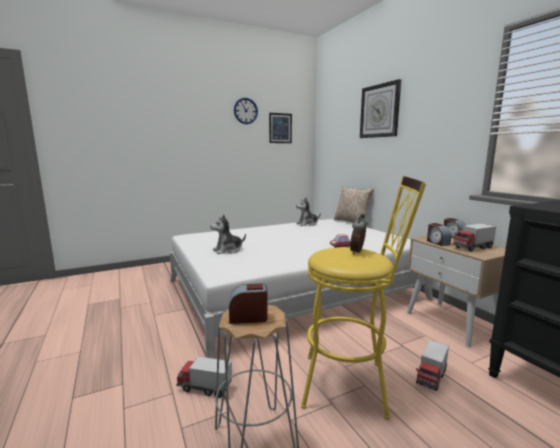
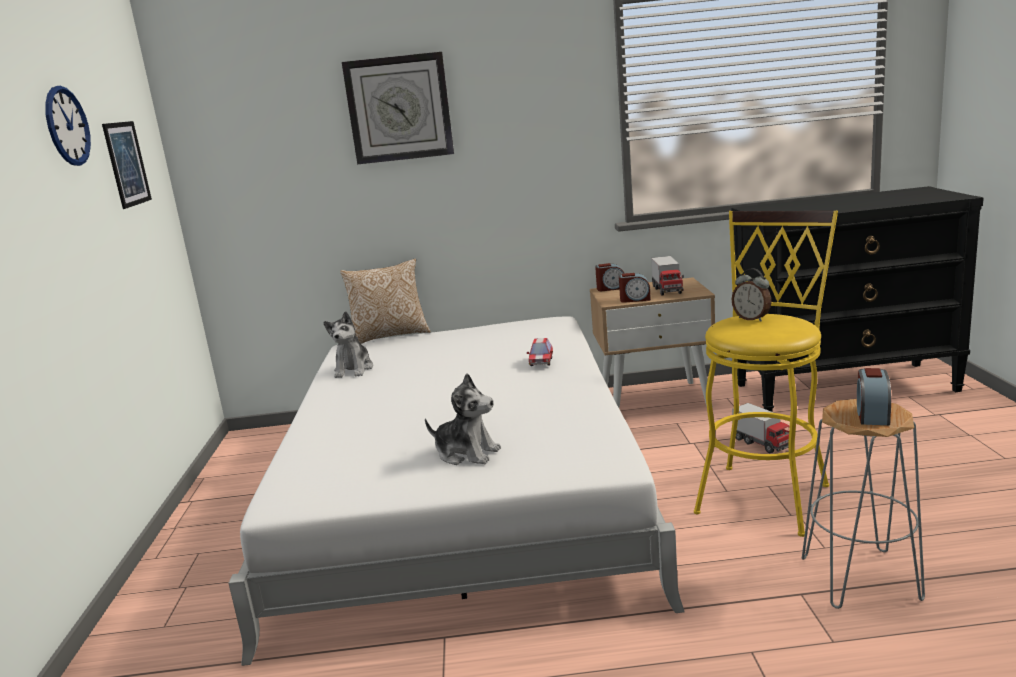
camera: 65 degrees left, 5 degrees up
toy truck [176,356,232,398] -> none
plush toy [210,215,246,254] -> plush toy turned 60 degrees counterclockwise [425,373,501,465]

